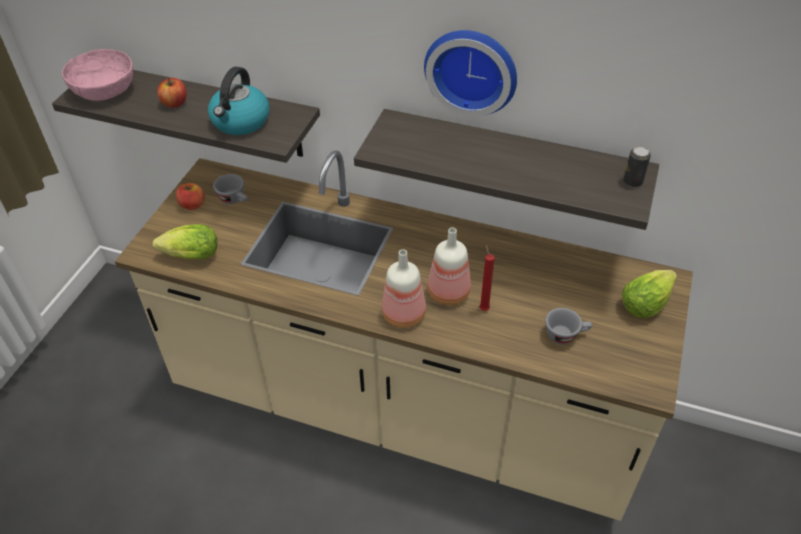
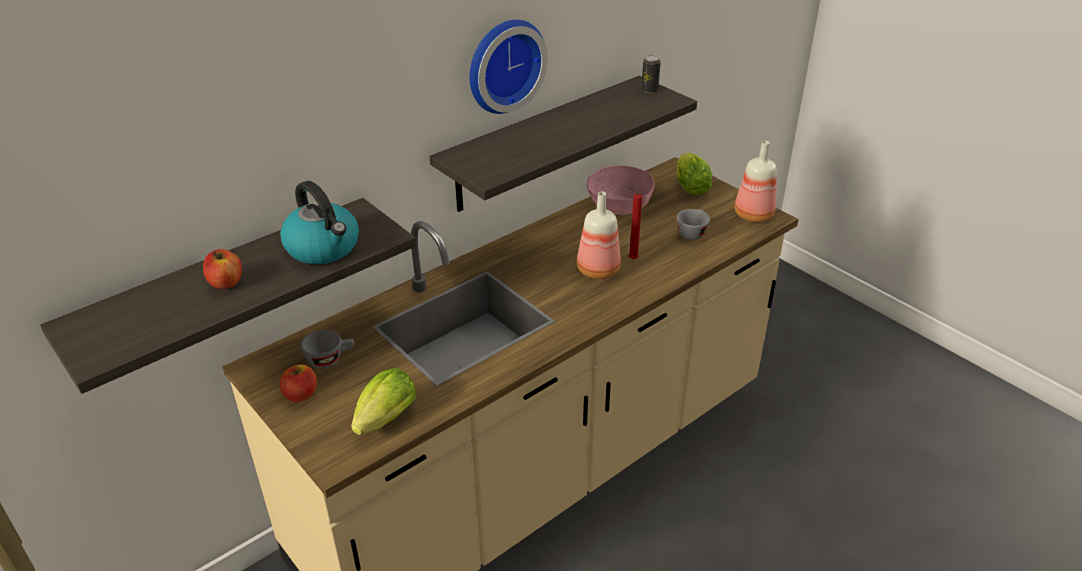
camera: 60 degrees left, 10 degrees down
pink bowl [62,49,133,101] -> pink bowl moved to [587,166,654,215]
bottle [382,249,426,328] -> bottle moved to [735,141,777,222]

